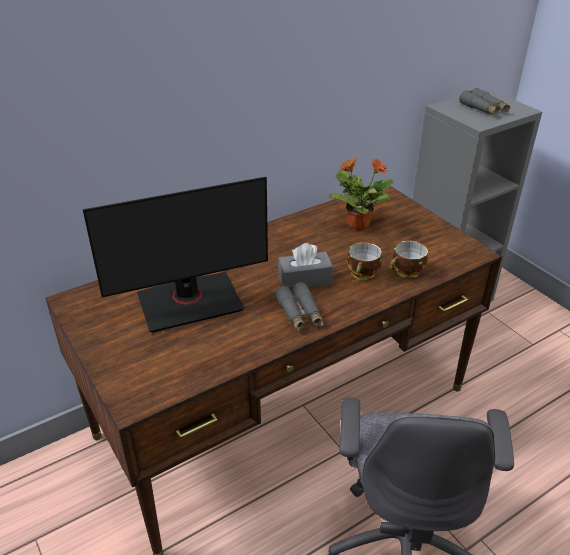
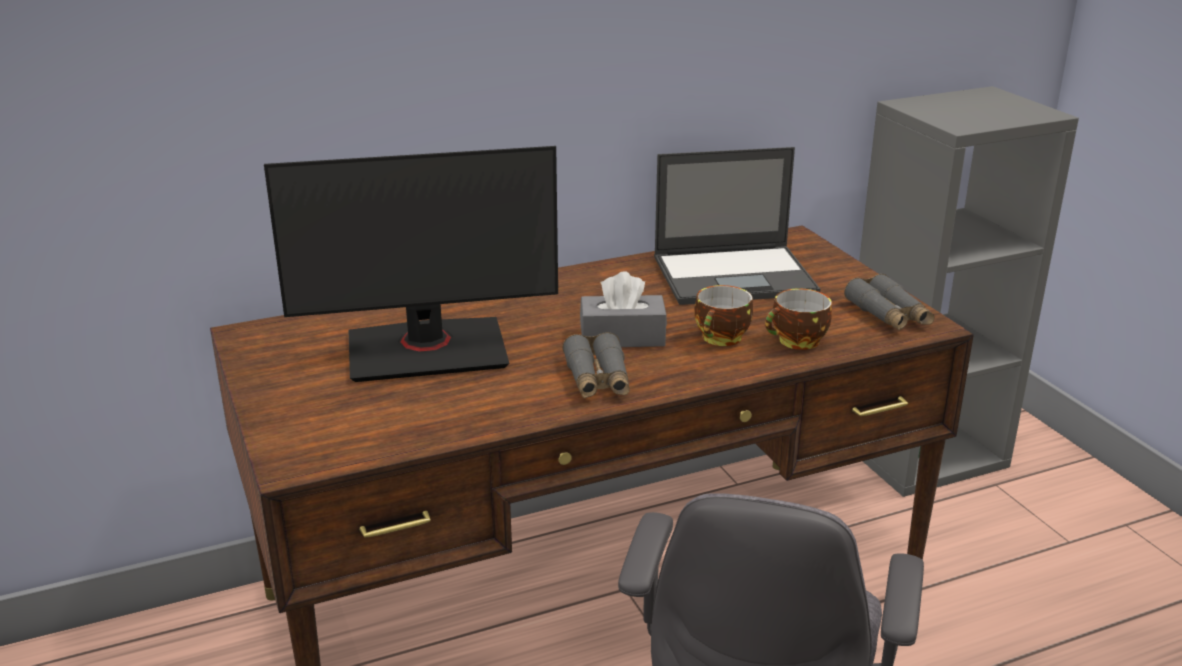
camera: 10 degrees right, 10 degrees down
potted plant [329,158,394,231] -> laptop [654,147,820,305]
grey binoculars [459,88,510,115] -> grey binoculars moved to [844,274,935,330]

